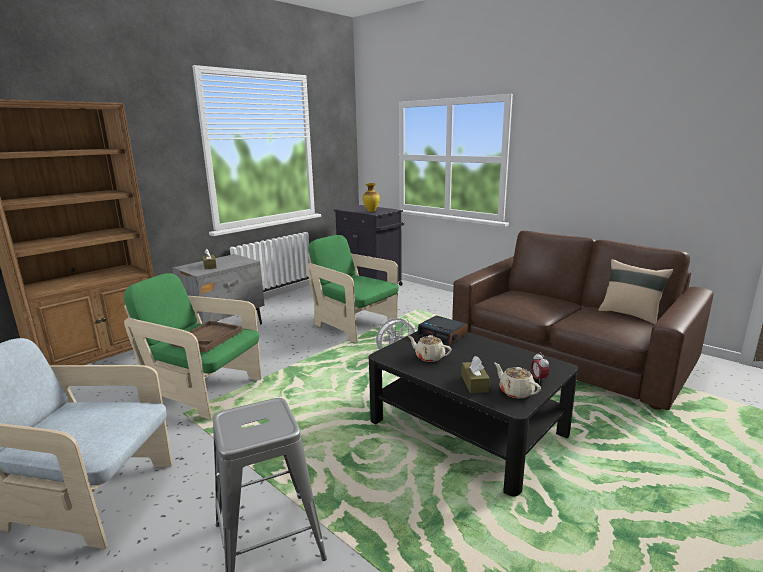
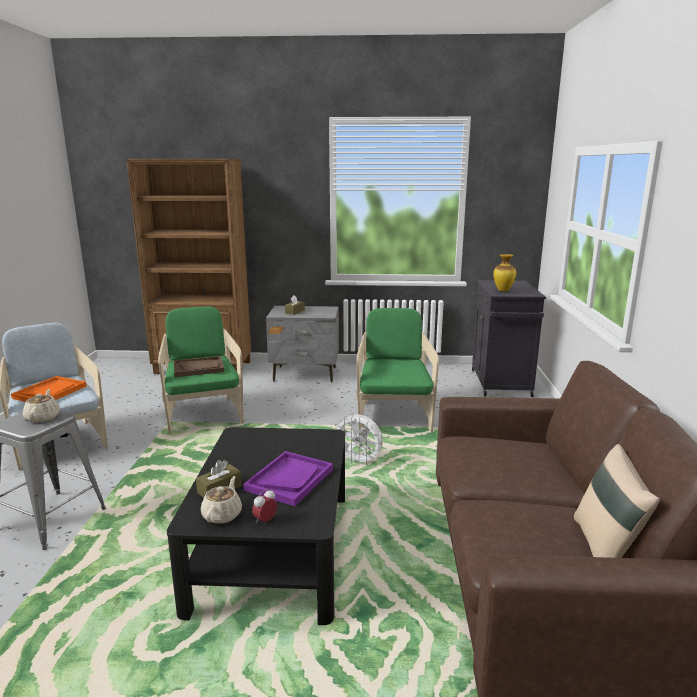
camera: 50 degrees right, 0 degrees up
beige teapot [408,335,452,362] -> beige teapot moved to [23,389,60,423]
alarm clock [417,315,468,346] -> none
none -> orange tray [11,376,87,402]
none -> purple tray [243,451,333,506]

